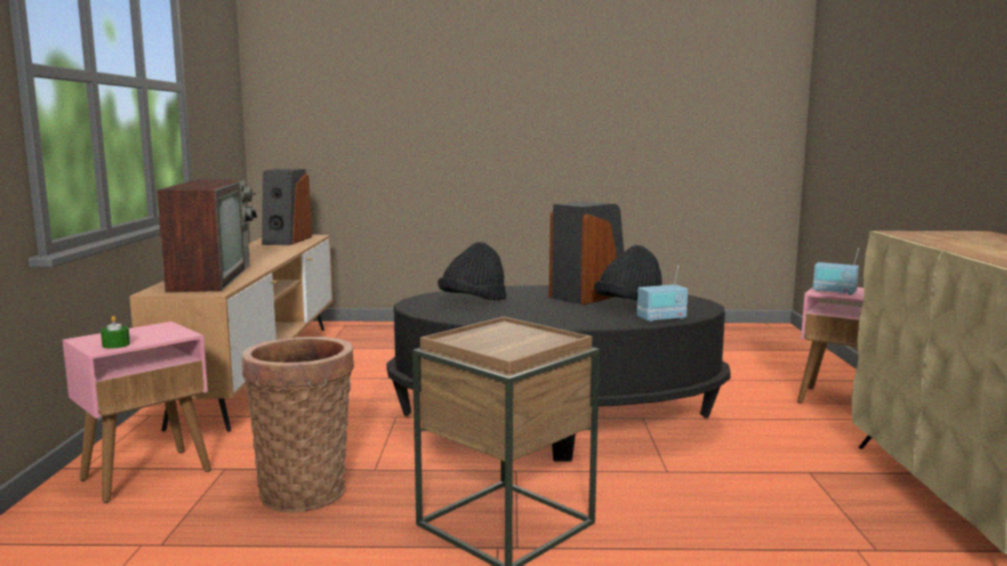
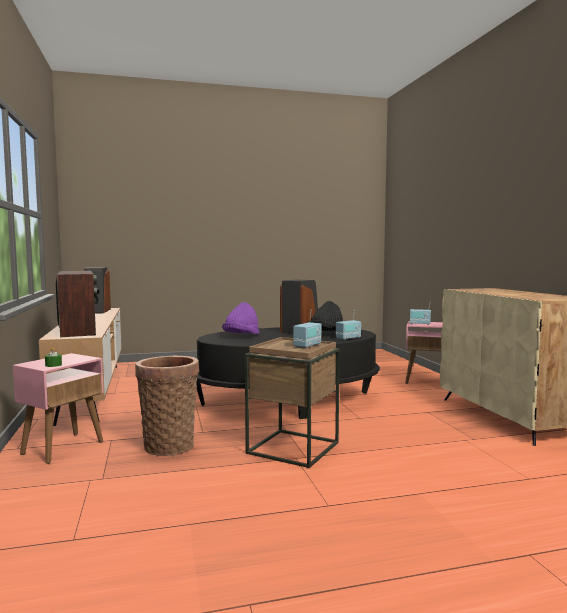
camera: 15 degrees left, 5 degrees down
black hat [438,242,507,300] -> purple hat [222,302,259,334]
none -> radio [293,309,321,348]

